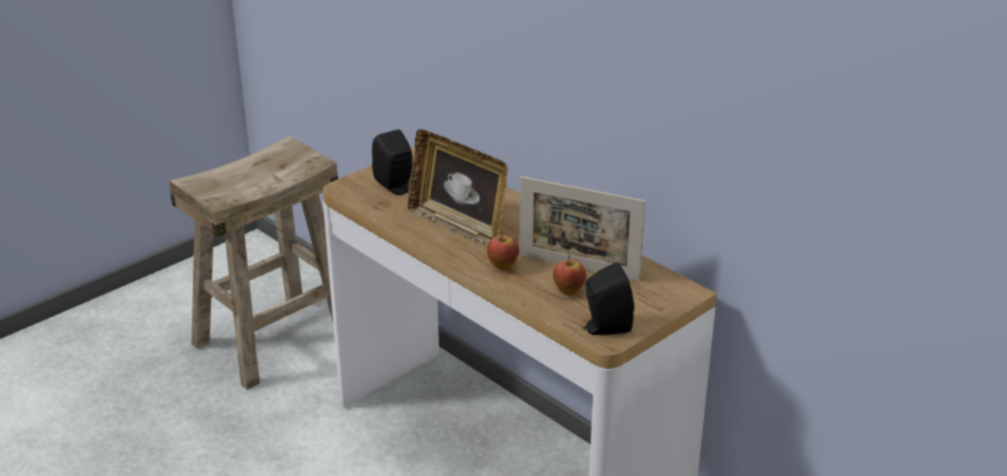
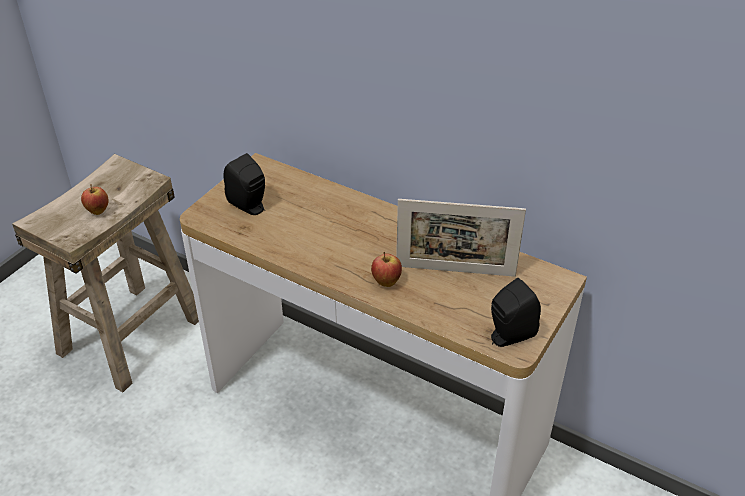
camera: 15 degrees left, 10 degrees up
picture frame [408,129,508,248] -> none
apple [553,255,586,296] -> apple moved to [81,184,109,215]

